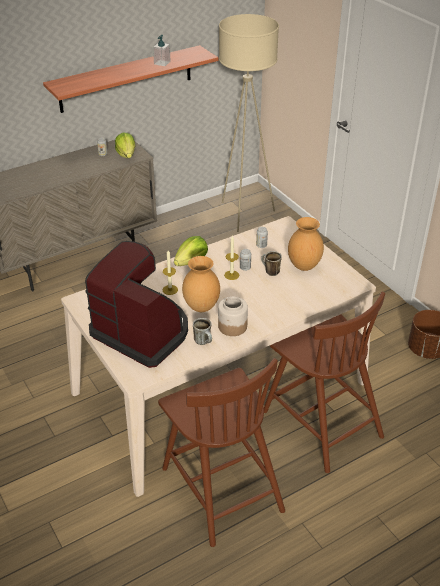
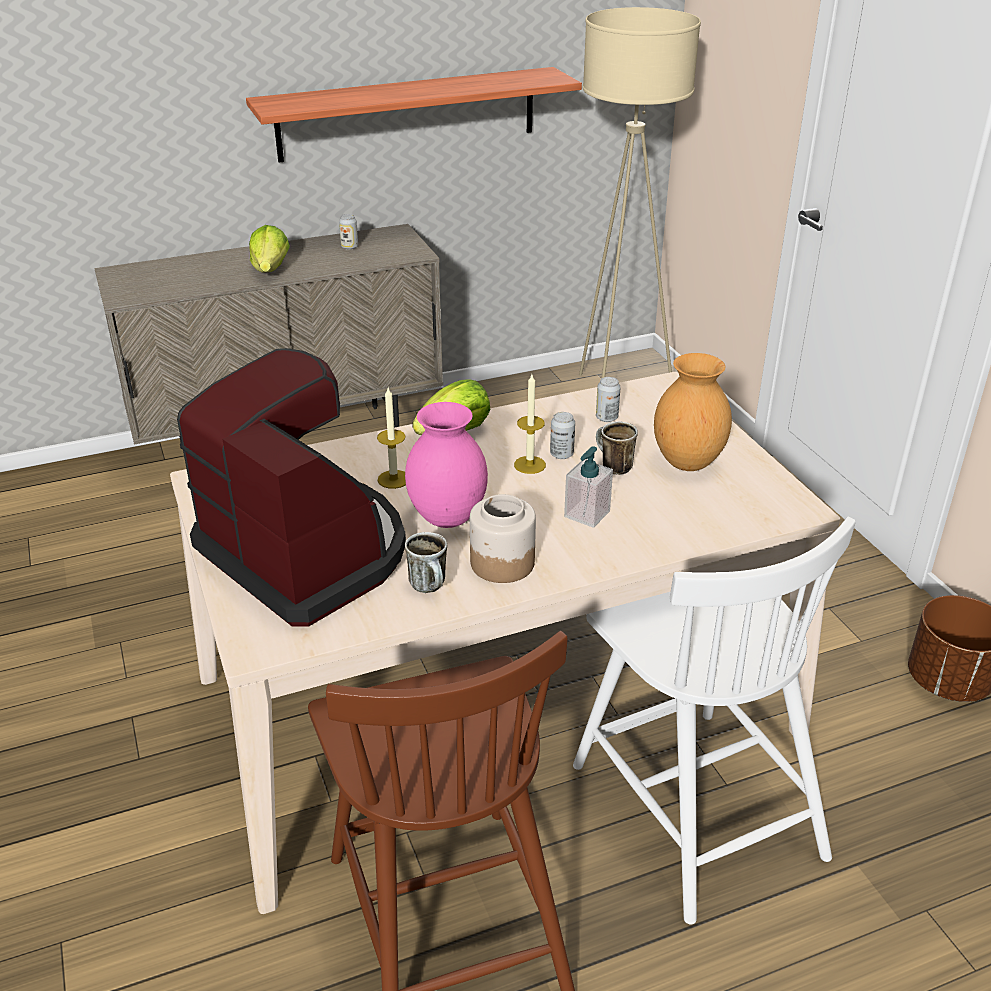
camera: 10 degrees right, 5 degrees down
lettuce [115,133,135,158] -> lettuce moved to [249,225,290,272]
soap dispenser [153,35,171,66] -> soap dispenser moved to [564,446,613,528]
brown vase [182,256,220,312] -> pink vase [405,402,488,528]
brown chair [264,291,385,473] -> white chair [573,516,856,925]

